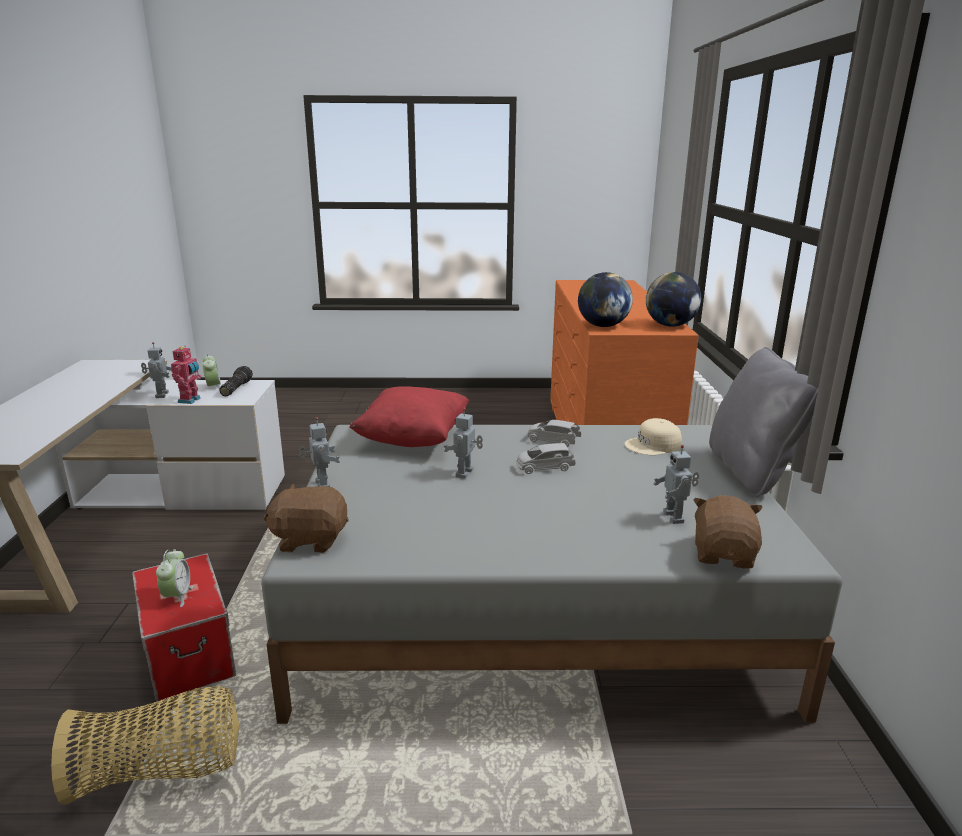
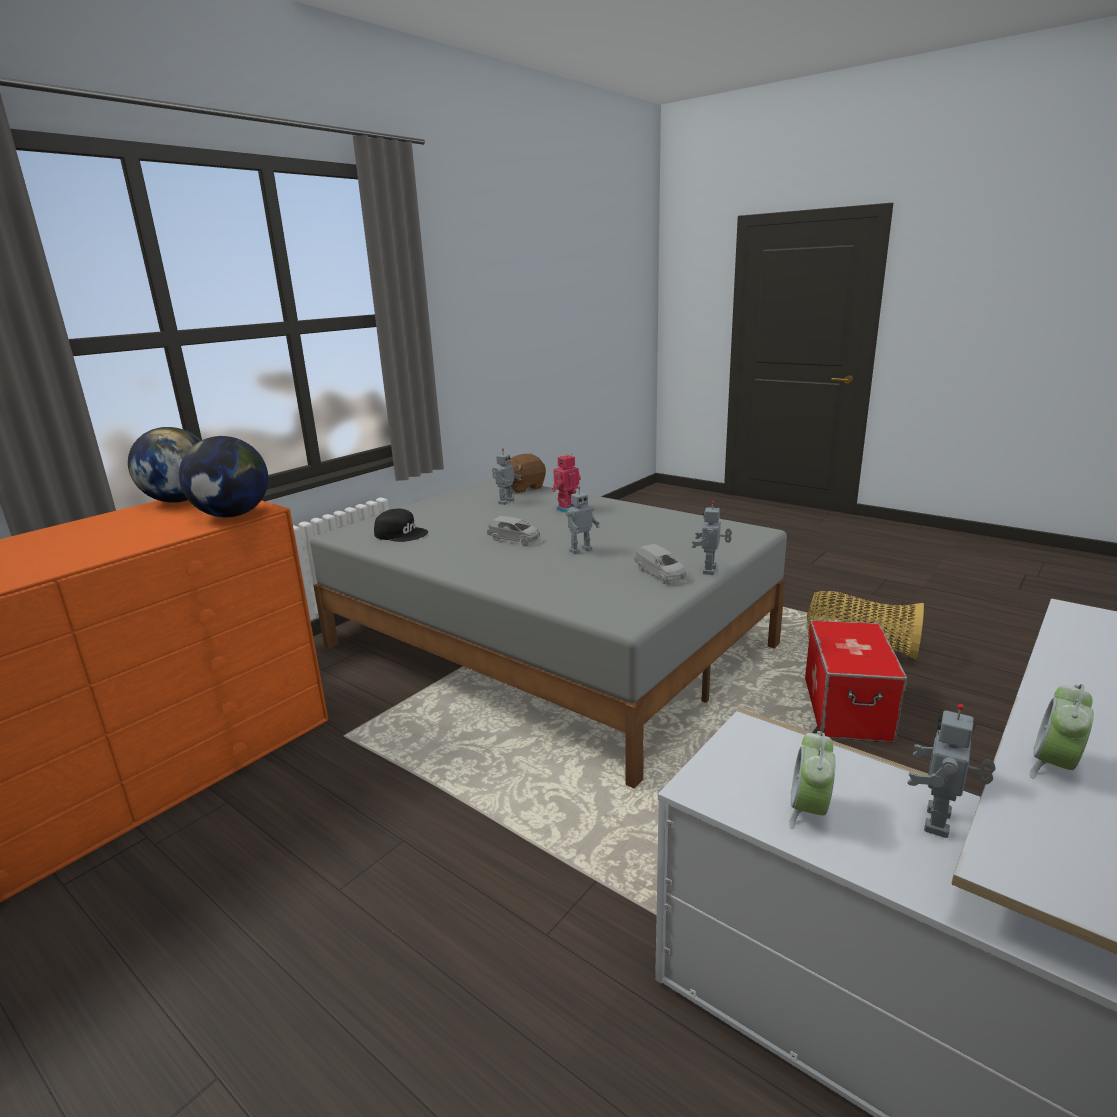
camera: 140 degrees left, 0 degrees up
alarm clock [156,549,193,607] -> alarm clock moved to [1030,684,1094,779]
toy robot [171,346,201,404] -> toy robot moved to [552,453,581,513]
flashlight [219,366,253,396] -> none
brown plush toy [263,484,349,553] -> none
red pillow [349,386,470,447] -> none
grey toy car [527,420,581,447] -> grey toy car moved to [634,544,686,584]
beige cap [624,418,682,455] -> black cap [374,509,428,542]
grey pillow [709,347,818,497] -> none

